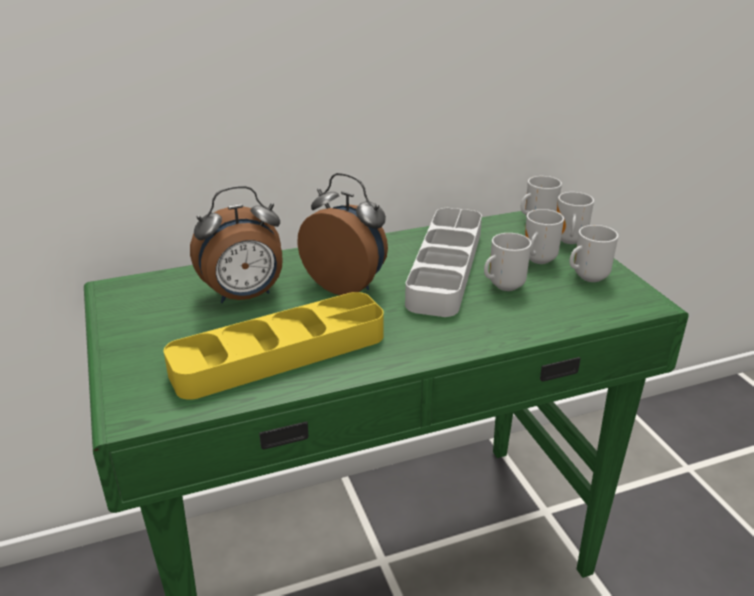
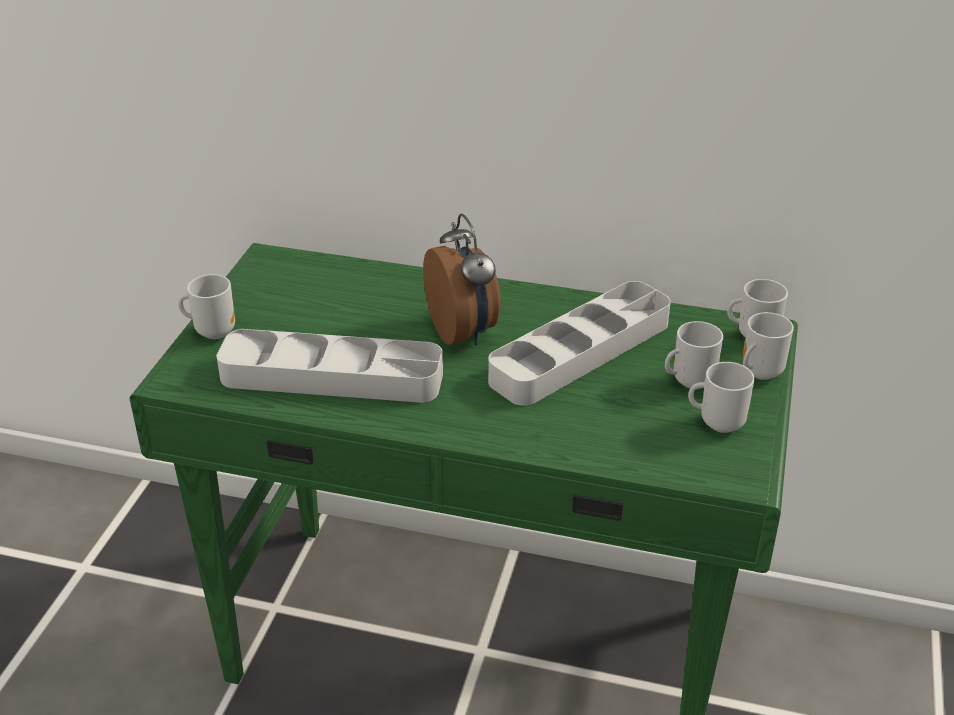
camera: 35 degrees right, 5 degrees up
yellow tray [164,292,384,400] -> grey tray [216,329,443,403]
alarm clock [190,186,283,303] -> none
mug [484,233,531,291] -> mug moved to [178,274,235,339]

